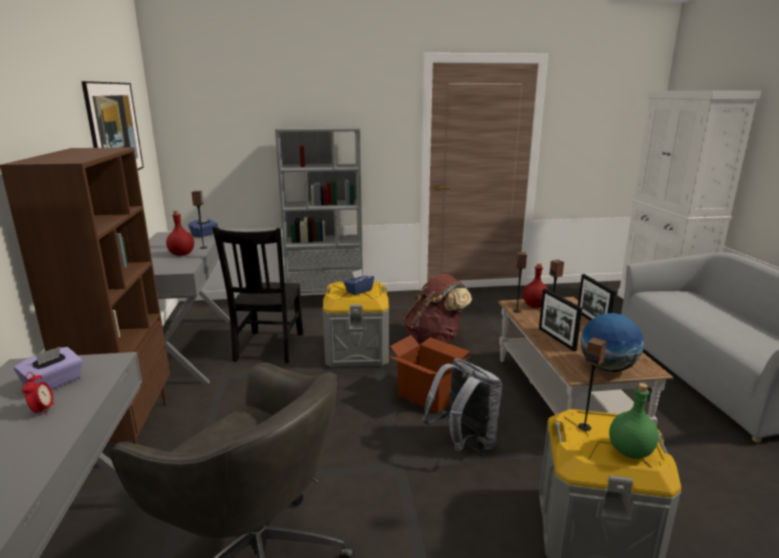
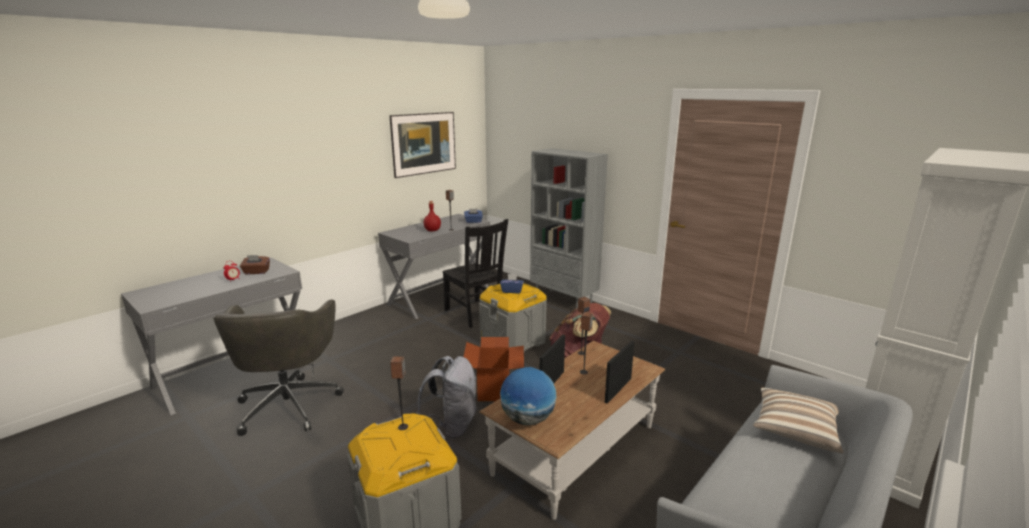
camera: 50 degrees right, 0 degrees up
brown bookcase [0,147,170,444] -> none
purple tissue box [14,347,83,390] -> brown tissue box [240,255,270,274]
black chair [212,227,304,363] -> black chair turned 90 degrees counterclockwise [443,219,508,328]
red bottle [523,263,548,308] -> none
green bottle [609,383,659,459] -> none
none -> pillow [753,388,844,453]

